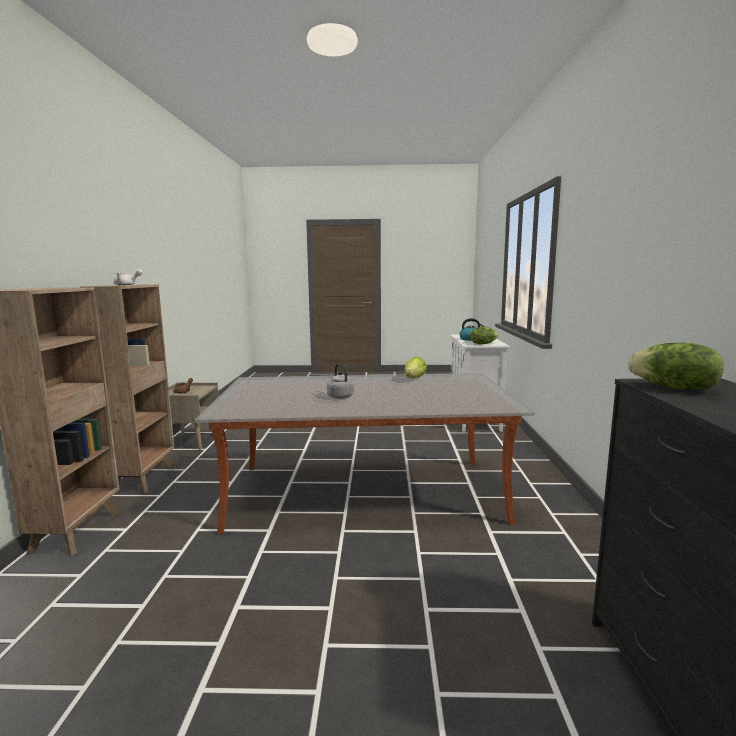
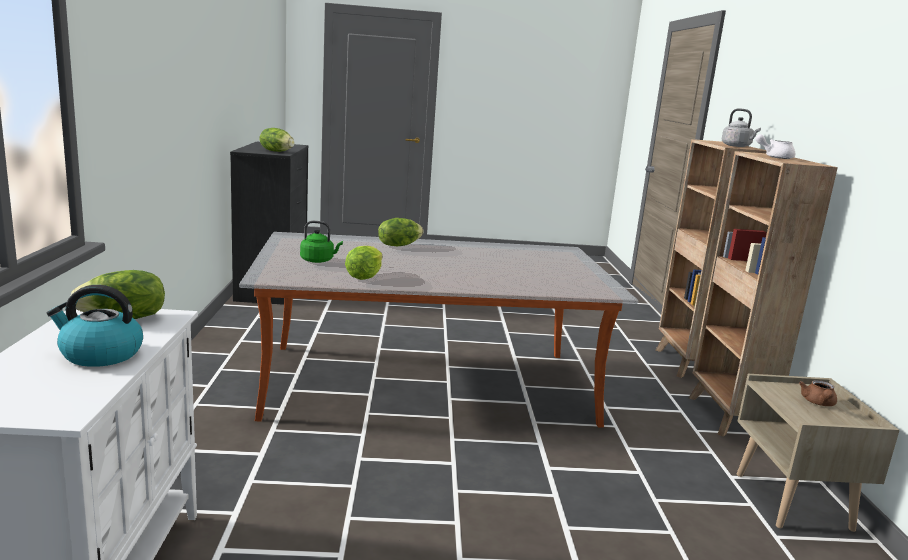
camera: 175 degrees right, 5 degrees up
grey kettle [327,364,354,399] -> grey kettle moved to [722,108,761,147]
none -> green kettle [300,221,343,263]
none -> lettuce [378,218,424,246]

